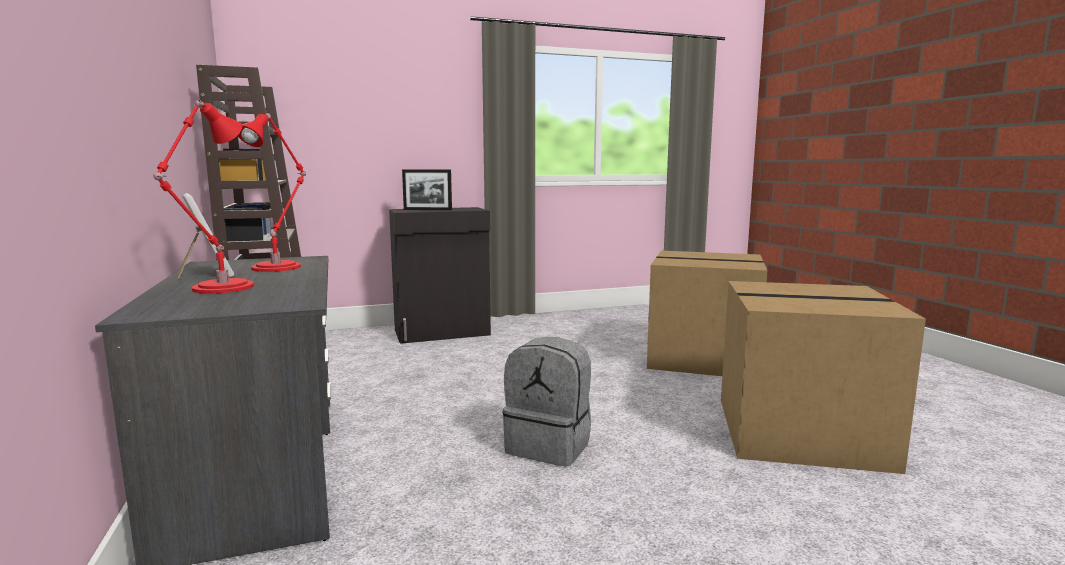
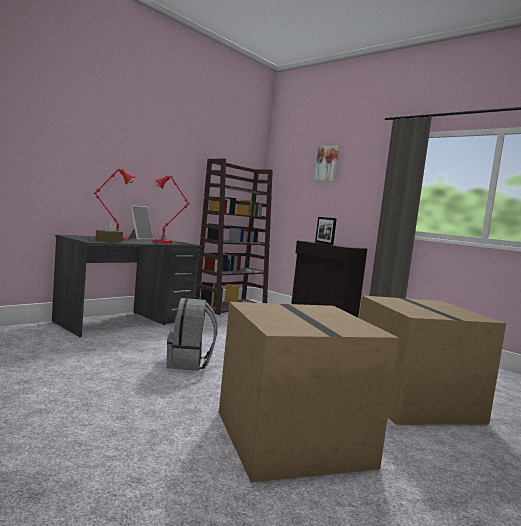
camera: 60 degrees right, 5 degrees down
none -> brown tissue box [95,222,123,242]
none -> picture [314,145,339,182]

